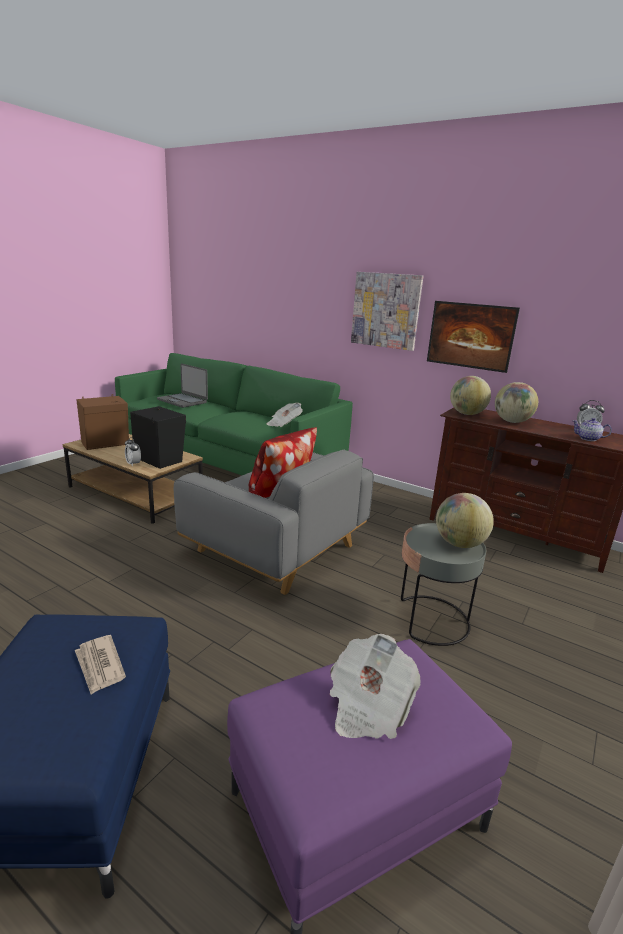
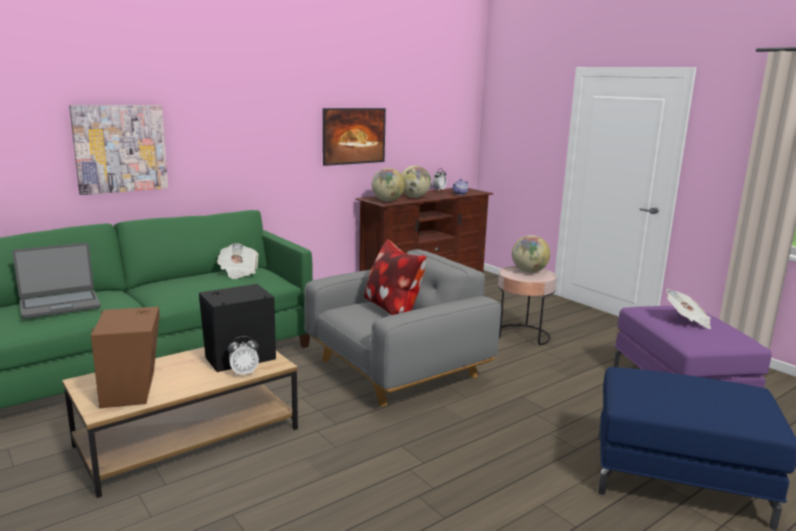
camera: 70 degrees left, 5 degrees down
newspaper [75,635,126,695] -> none
picture [351,272,423,351] -> picture moved to [69,105,168,195]
grey side table [401,523,486,646] -> pink side table [498,266,557,345]

